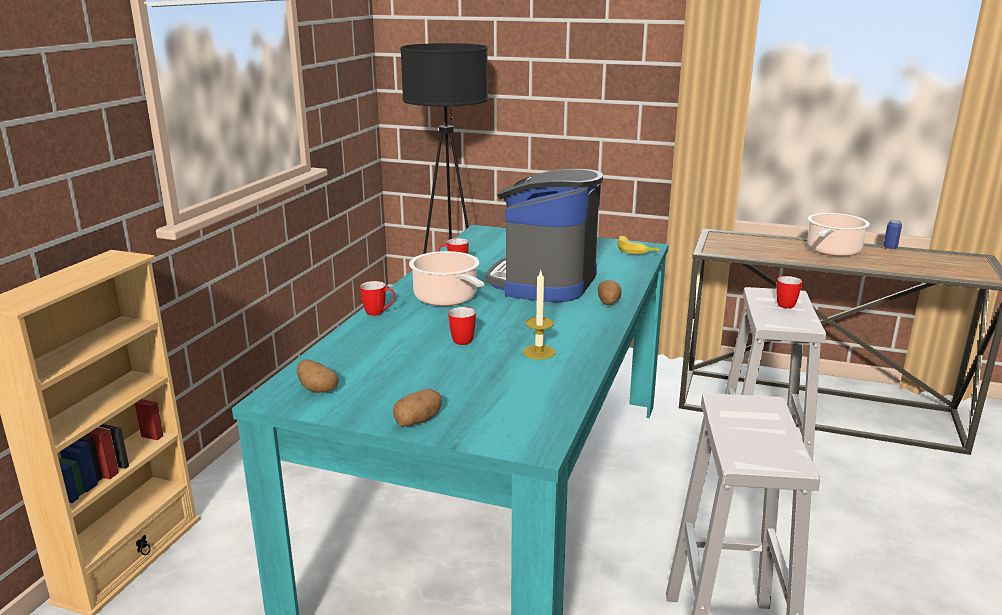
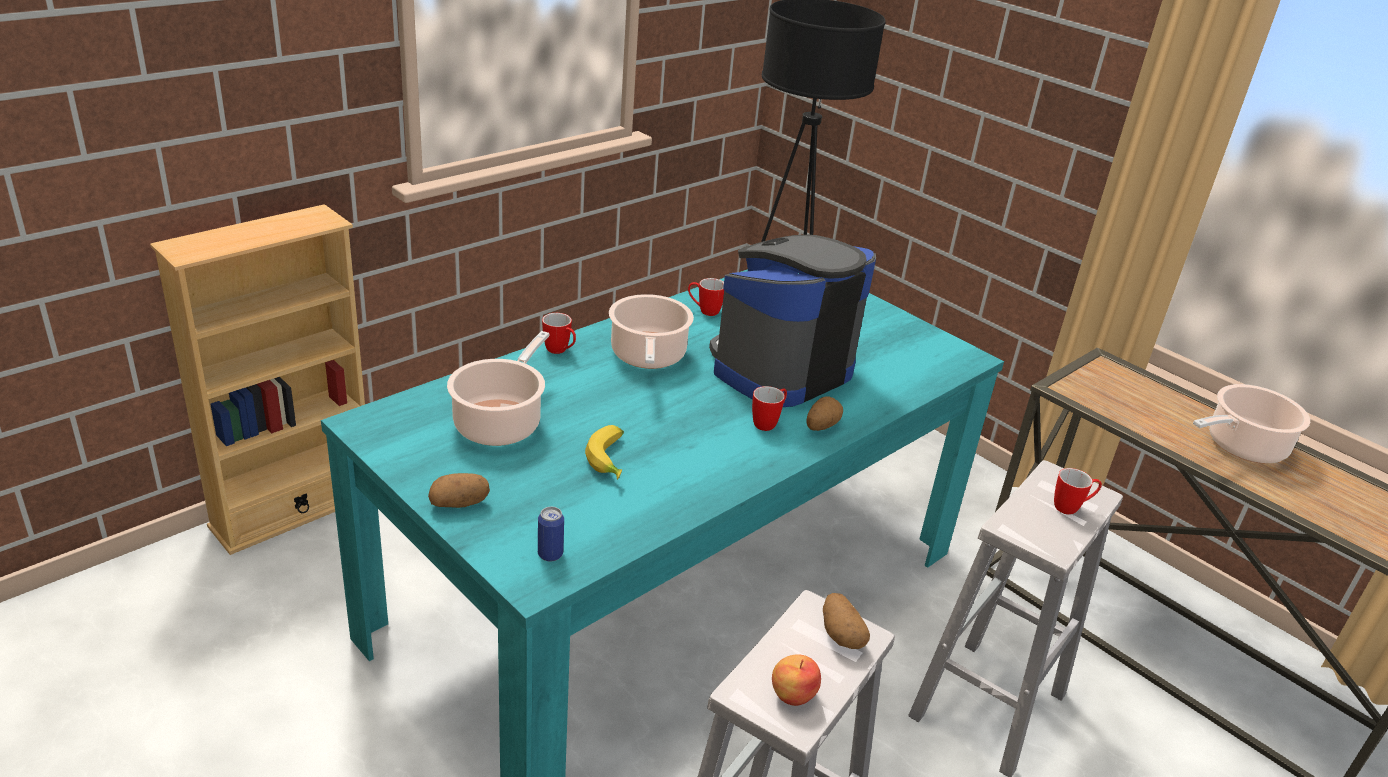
camera: 25 degrees right, 10 degrees up
potato [297,359,339,393] -> potato moved to [823,593,870,649]
mug [448,307,476,345] -> mug moved to [752,386,787,431]
candle [523,271,555,359] -> none
banana [617,236,659,254] -> banana moved to [585,425,624,480]
can [884,220,902,249] -> can moved to [538,507,564,561]
none -> cooking pot [447,331,549,446]
none -> apple [772,654,821,706]

